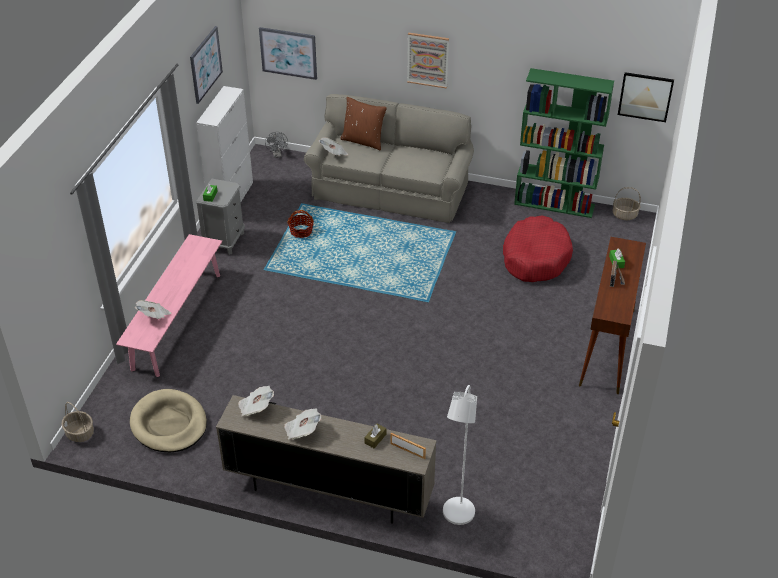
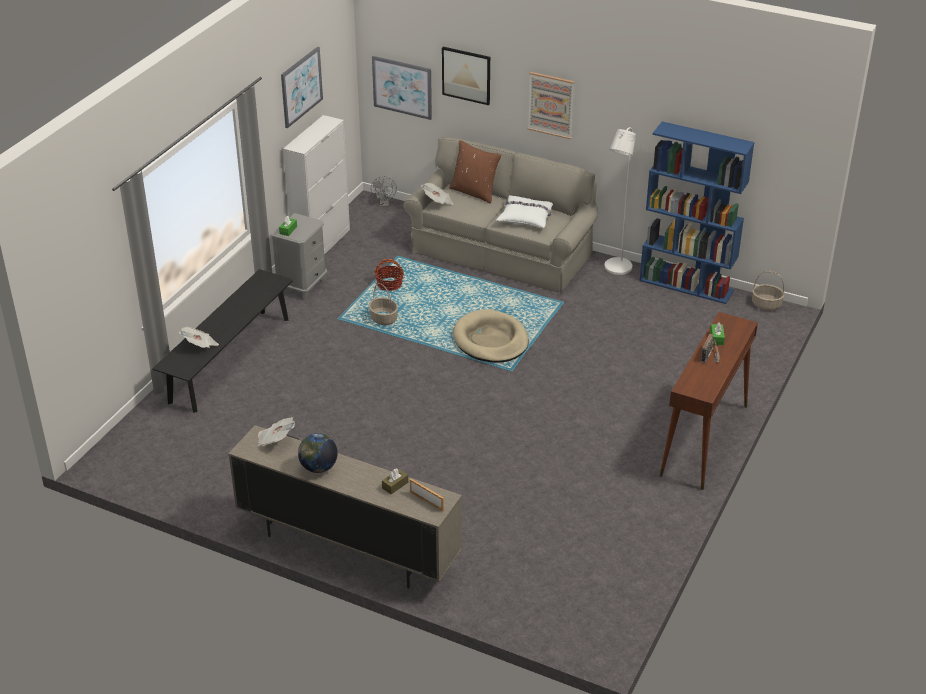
camera: 10 degrees right, 5 degrees down
basket [61,402,94,442] -> basket moved to [369,283,398,325]
pink bench [116,234,222,377] -> black bench [152,269,293,413]
beige dog bed [130,389,207,452] -> beige dog bed moved to [453,309,529,363]
newspaper [284,408,321,440] -> globe [298,433,338,473]
white floor lamp [443,385,477,525] -> white floor lamp moved to [604,127,636,275]
red dog bed [503,215,573,282] -> none
green bookcase [514,68,614,218] -> blue bookcase [639,121,754,304]
picture [618,72,674,122] -> picture moved to [442,47,490,105]
none -> white pillow [496,195,553,228]

